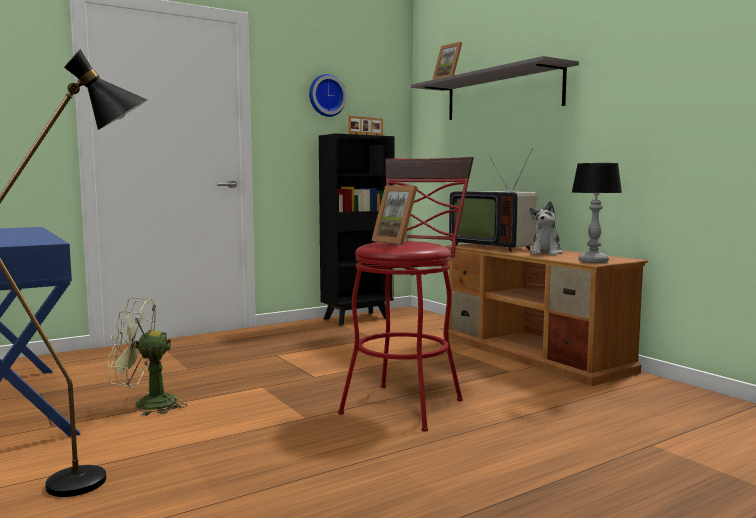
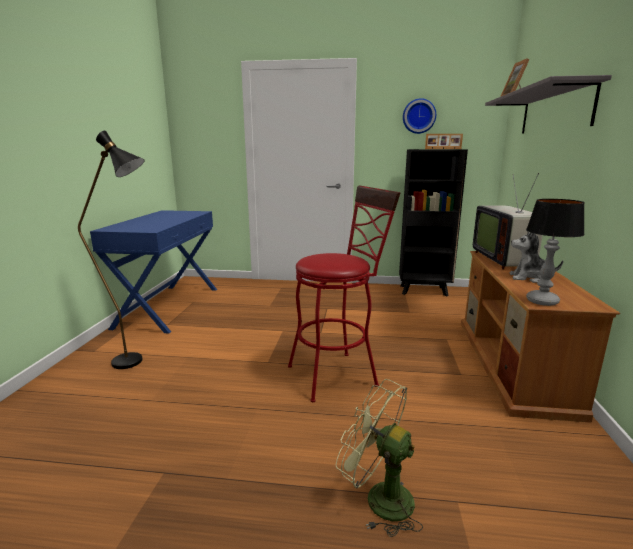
camera: 40 degrees right, 10 degrees up
green fan [108,298,187,416] -> green fan moved to [336,379,423,537]
picture frame [371,185,417,245] -> none
plush toy [529,201,563,255] -> plush toy turned 45 degrees clockwise [509,232,563,283]

